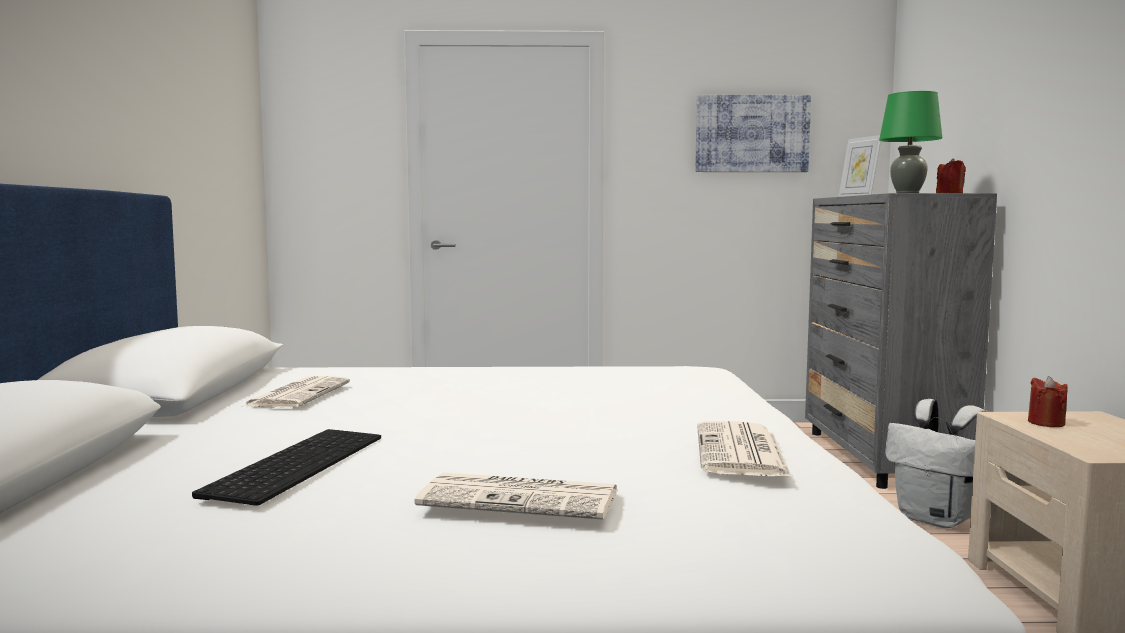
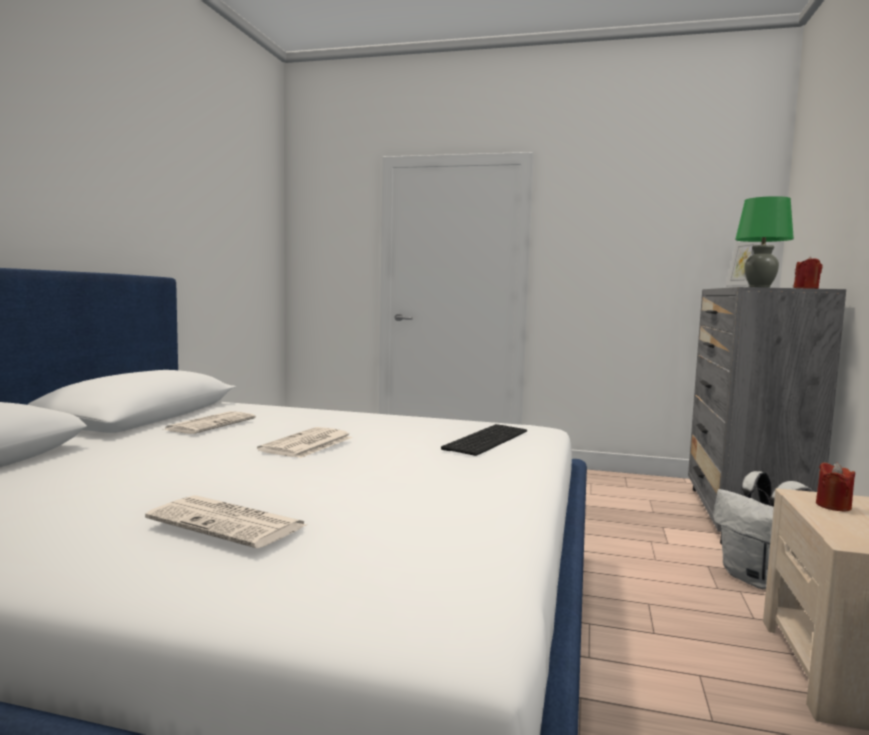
camera: 15 degrees right, 0 degrees up
keyboard [192,429,381,506] -> keyboard moved to [441,424,527,456]
picture [695,95,811,172] -> none
newspaper [697,421,792,477] -> newspaper moved to [257,427,353,458]

